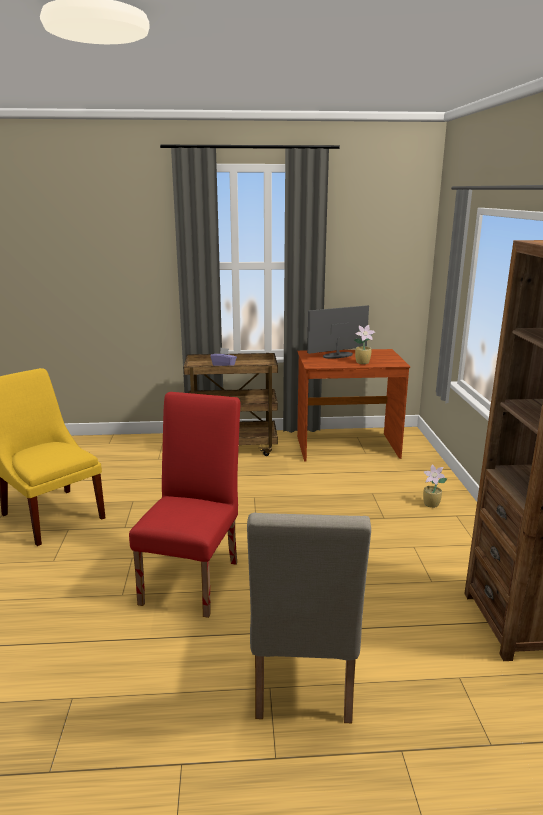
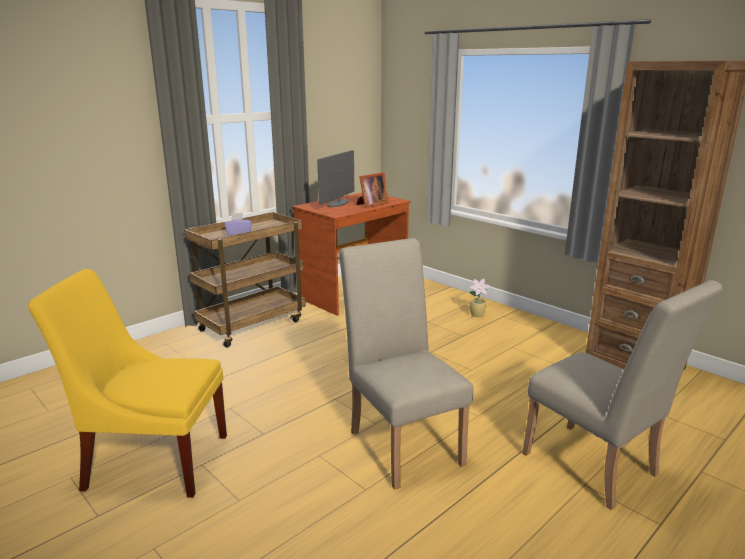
camera: 40 degrees left, 0 degrees up
red chair [129,392,241,618] -> beige chair [339,238,474,490]
potted plant [354,325,375,364] -> picture frame [356,172,389,208]

